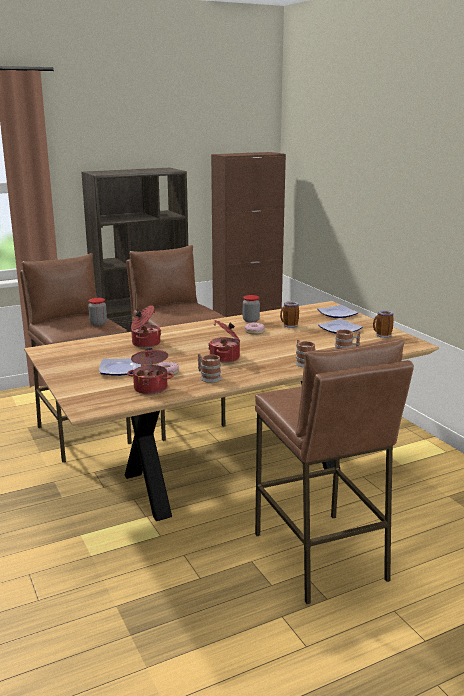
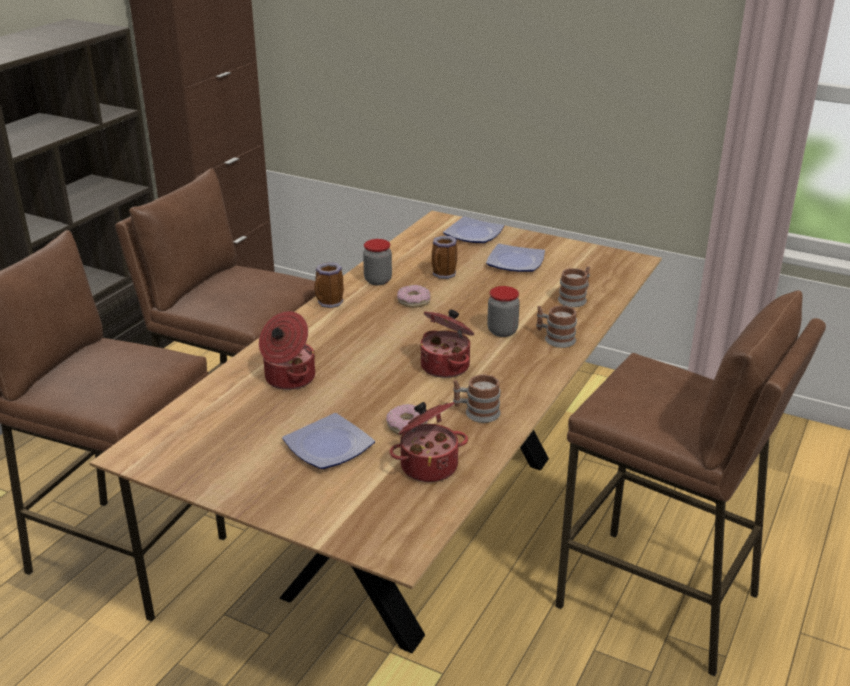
camera: 35 degrees left, 10 degrees up
jar [88,298,107,326] -> jar moved to [487,286,520,337]
mug [373,310,394,338] -> mug moved to [314,262,344,308]

